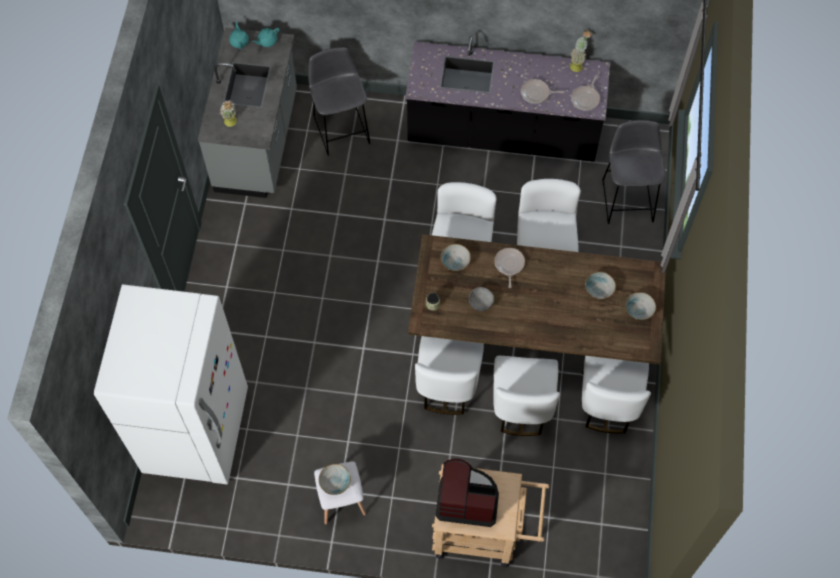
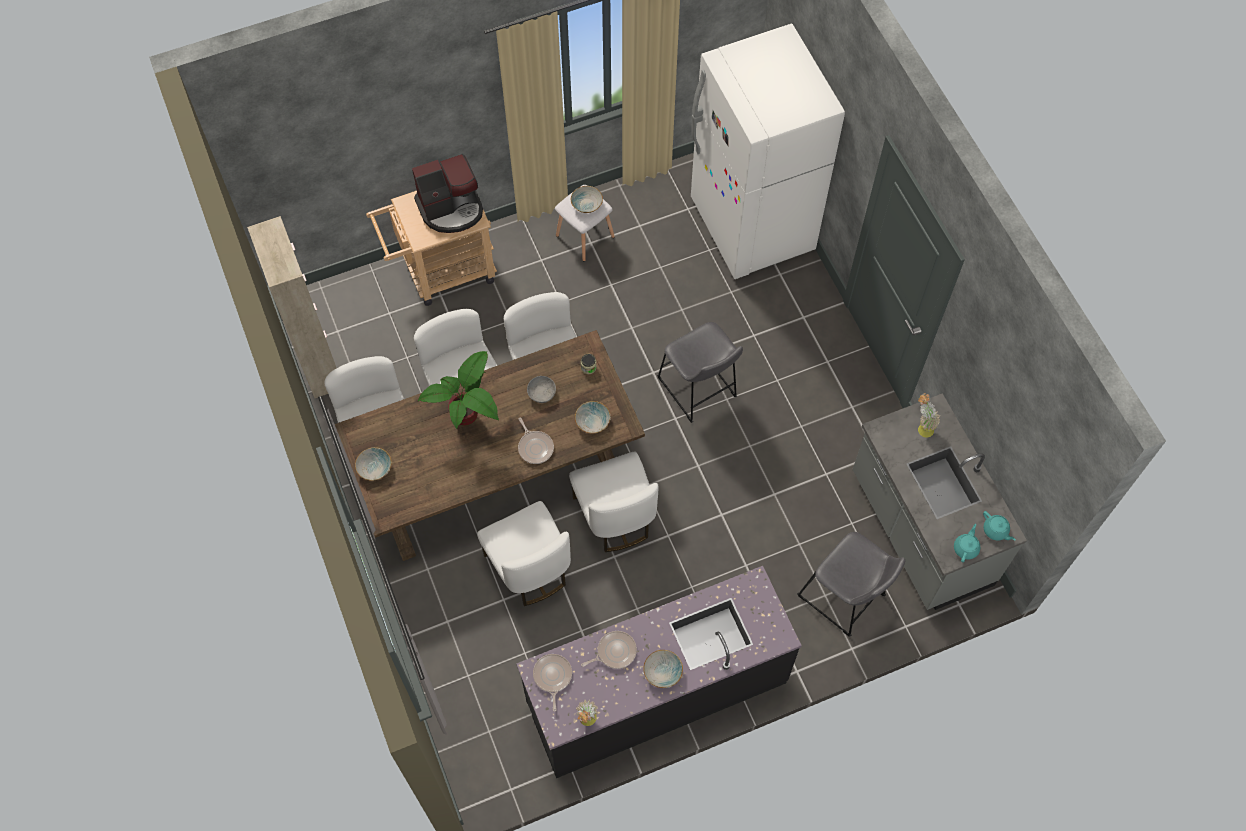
camera: 150 degrees right, 0 degrees up
bowl [585,272,616,299] -> bowl moved to [643,650,683,688]
grey stool [602,120,666,224] -> grey stool moved to [657,322,743,423]
none -> beige cabinet [247,216,336,398]
none -> potted plant [418,351,499,429]

